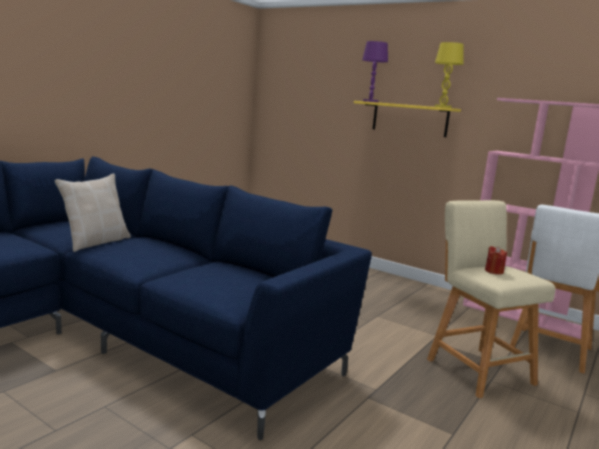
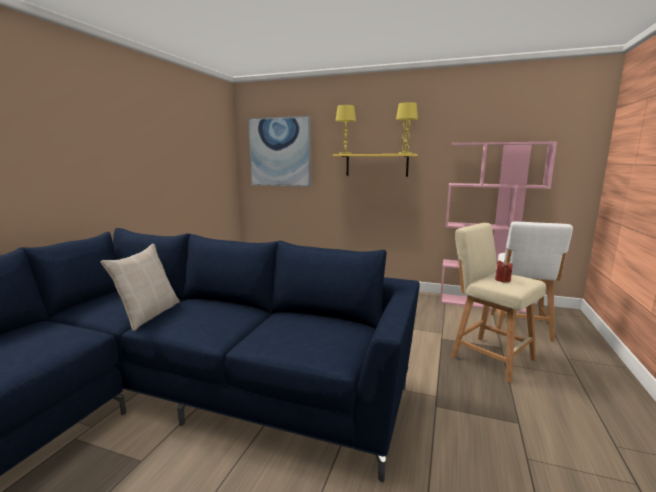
camera: 15 degrees left, 0 degrees up
purple table lamp [362,41,388,102] -> yellow table lamp [335,105,356,154]
none -> picture [248,116,311,187]

